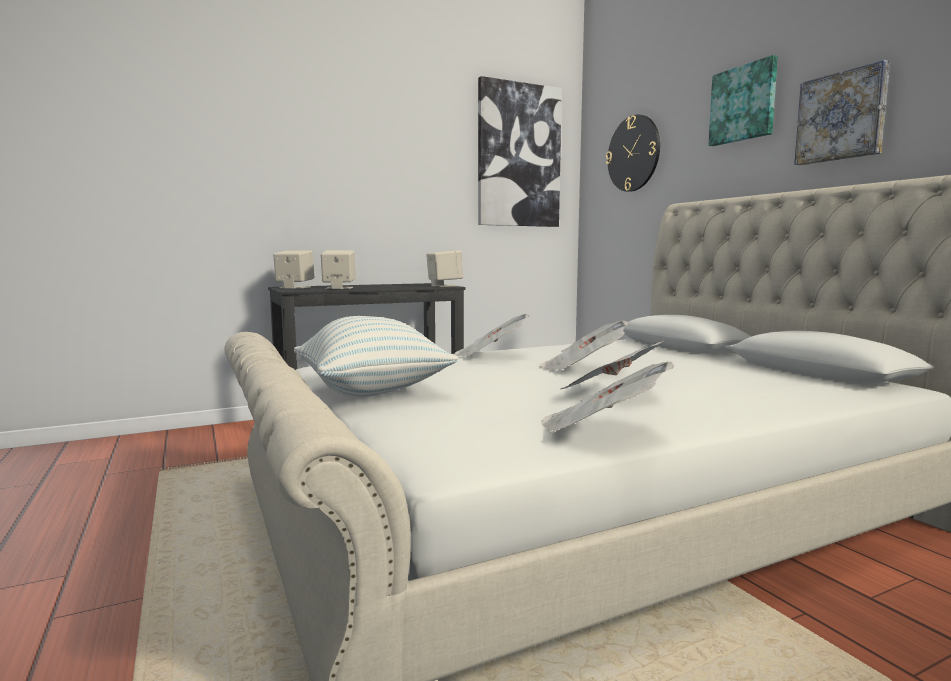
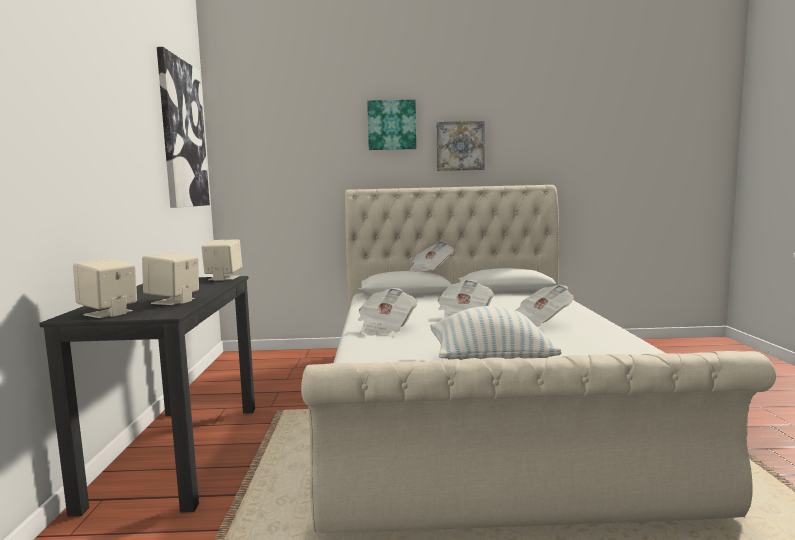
camera: 65 degrees left, 0 degrees up
newspaper [541,362,674,434] -> newspaper moved to [409,242,454,272]
wall clock [606,115,660,192] -> none

